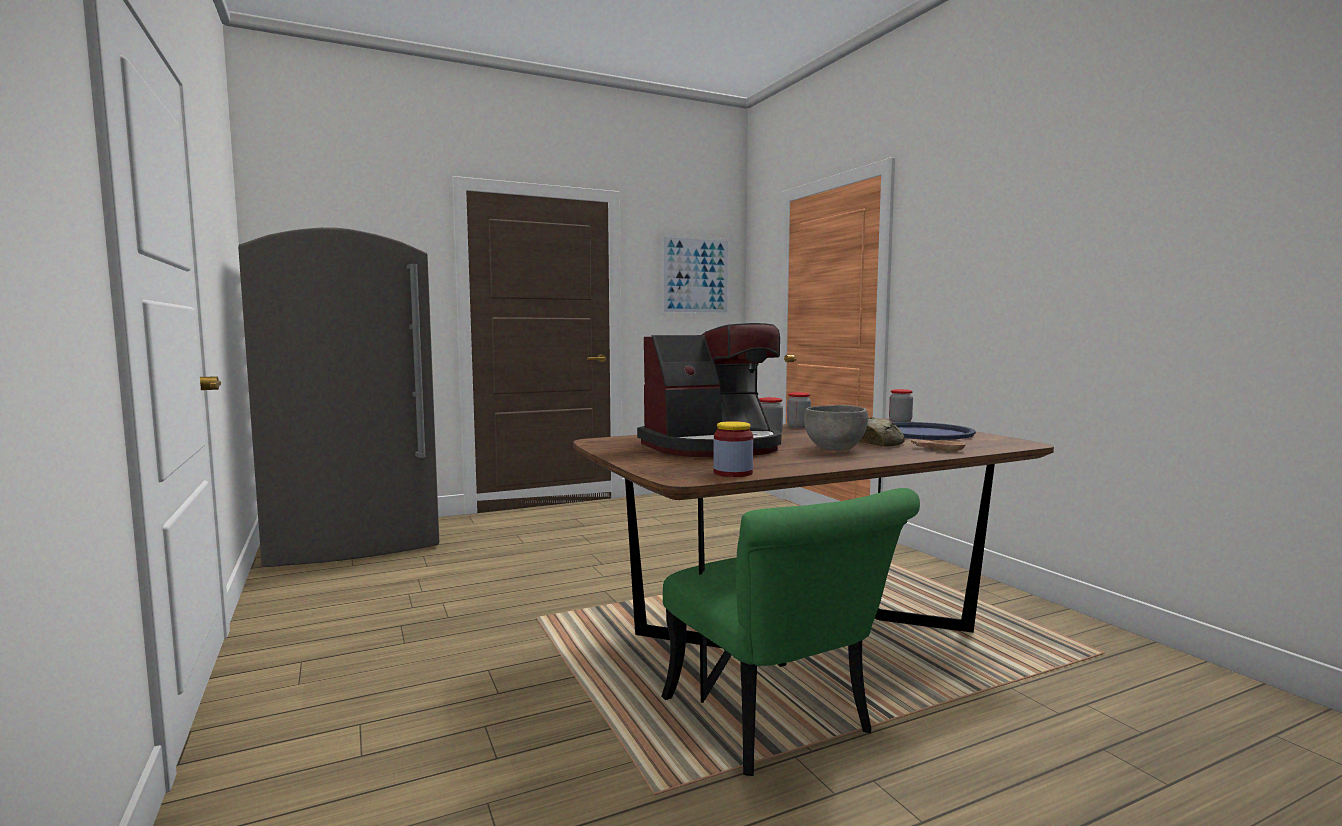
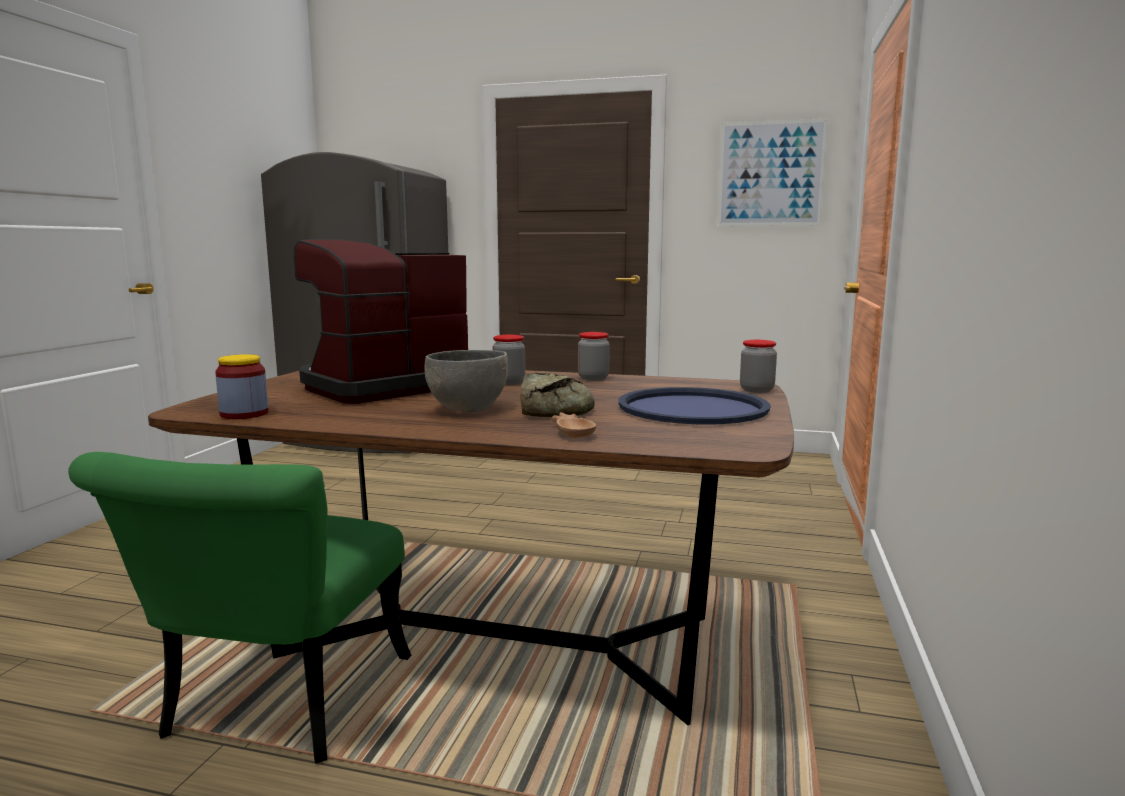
camera: 40 degrees right, 5 degrees up
coffee machine [637,323,781,457] -> coffee machine turned 120 degrees clockwise [294,239,468,404]

